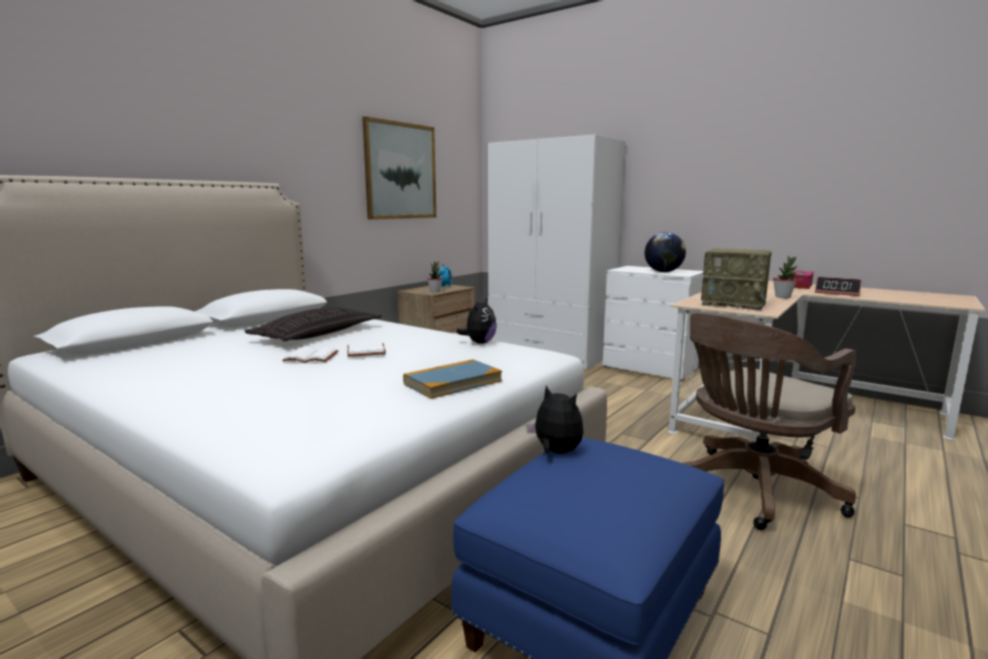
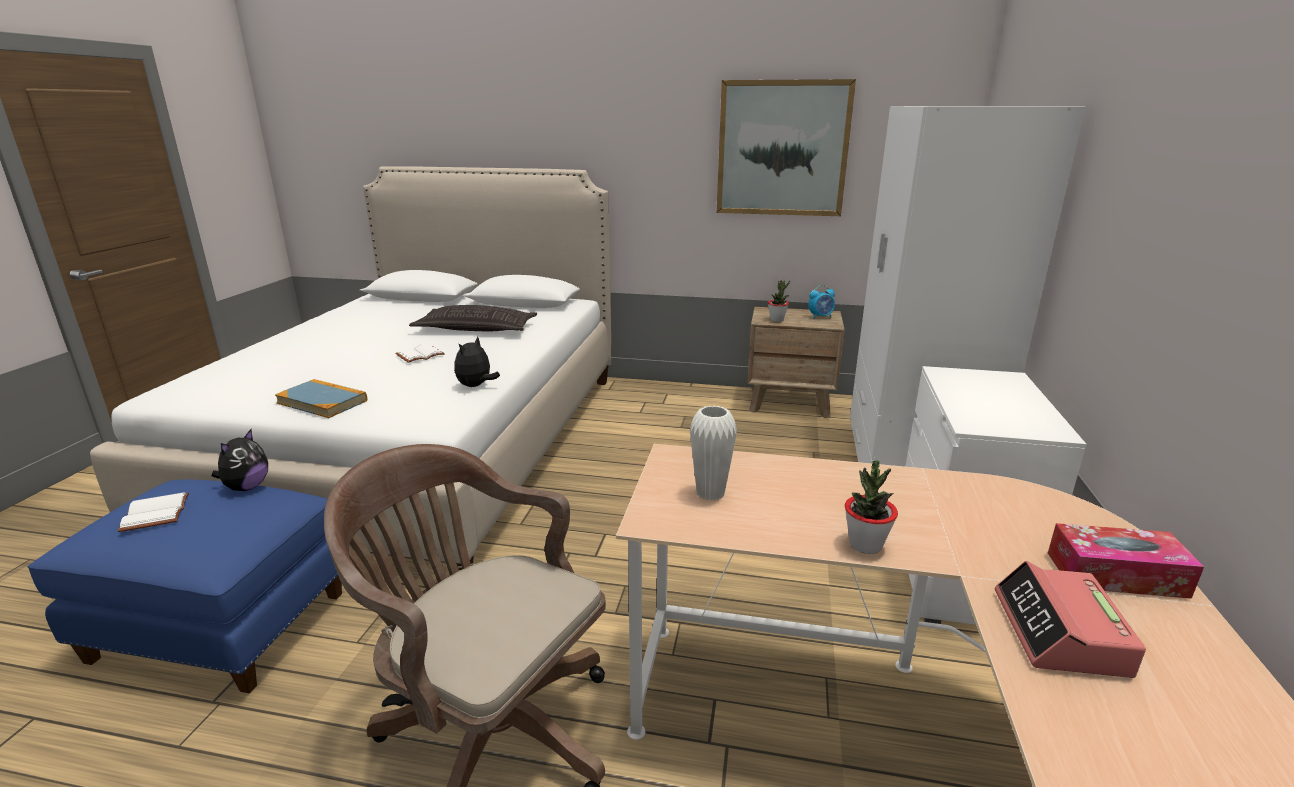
camera: 65 degrees right, 10 degrees up
white book [282,347,339,363] -> white book moved to [118,492,189,532]
plush toy [456,297,497,344] -> plush toy turned 120 degrees clockwise [454,336,500,387]
globe [645,232,686,272] -> none
radio [701,248,772,310] -> white vase [690,406,737,501]

